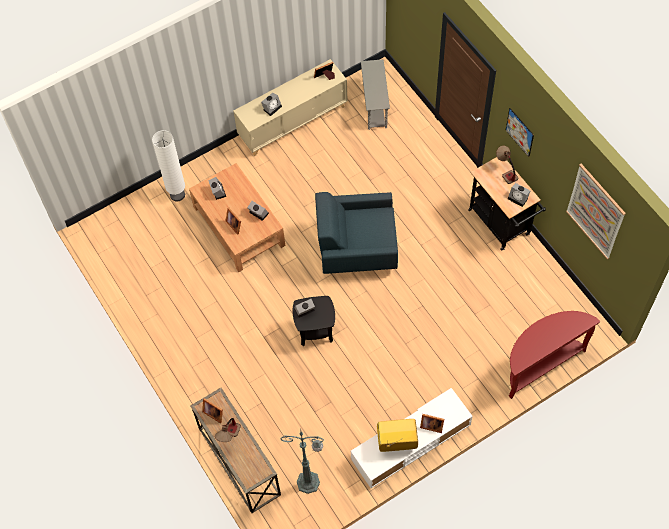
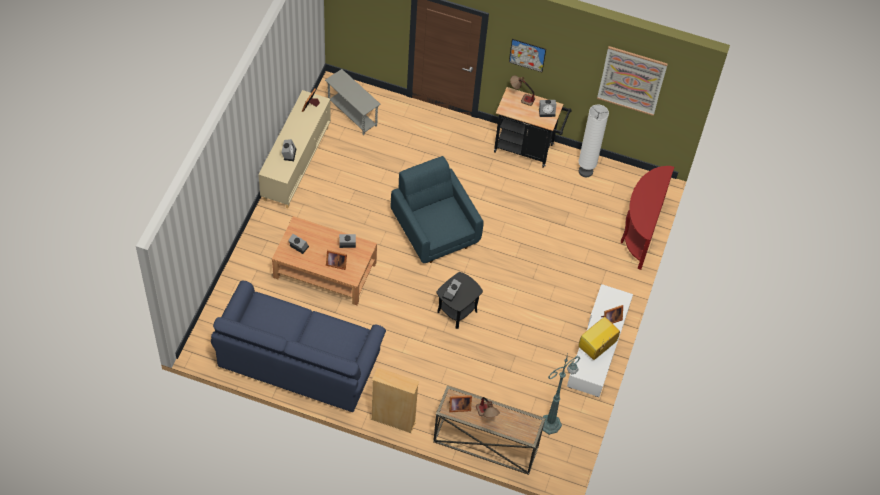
camera: 45 degrees left, 5 degrees down
white floor lamp [152,130,185,202] -> white floor lamp moved to [579,104,609,177]
blue armchair [315,192,398,274] -> blue armchair turned 105 degrees clockwise [391,156,484,263]
none -> blue sofa [211,281,386,412]
none -> beige bookcase [371,367,419,433]

